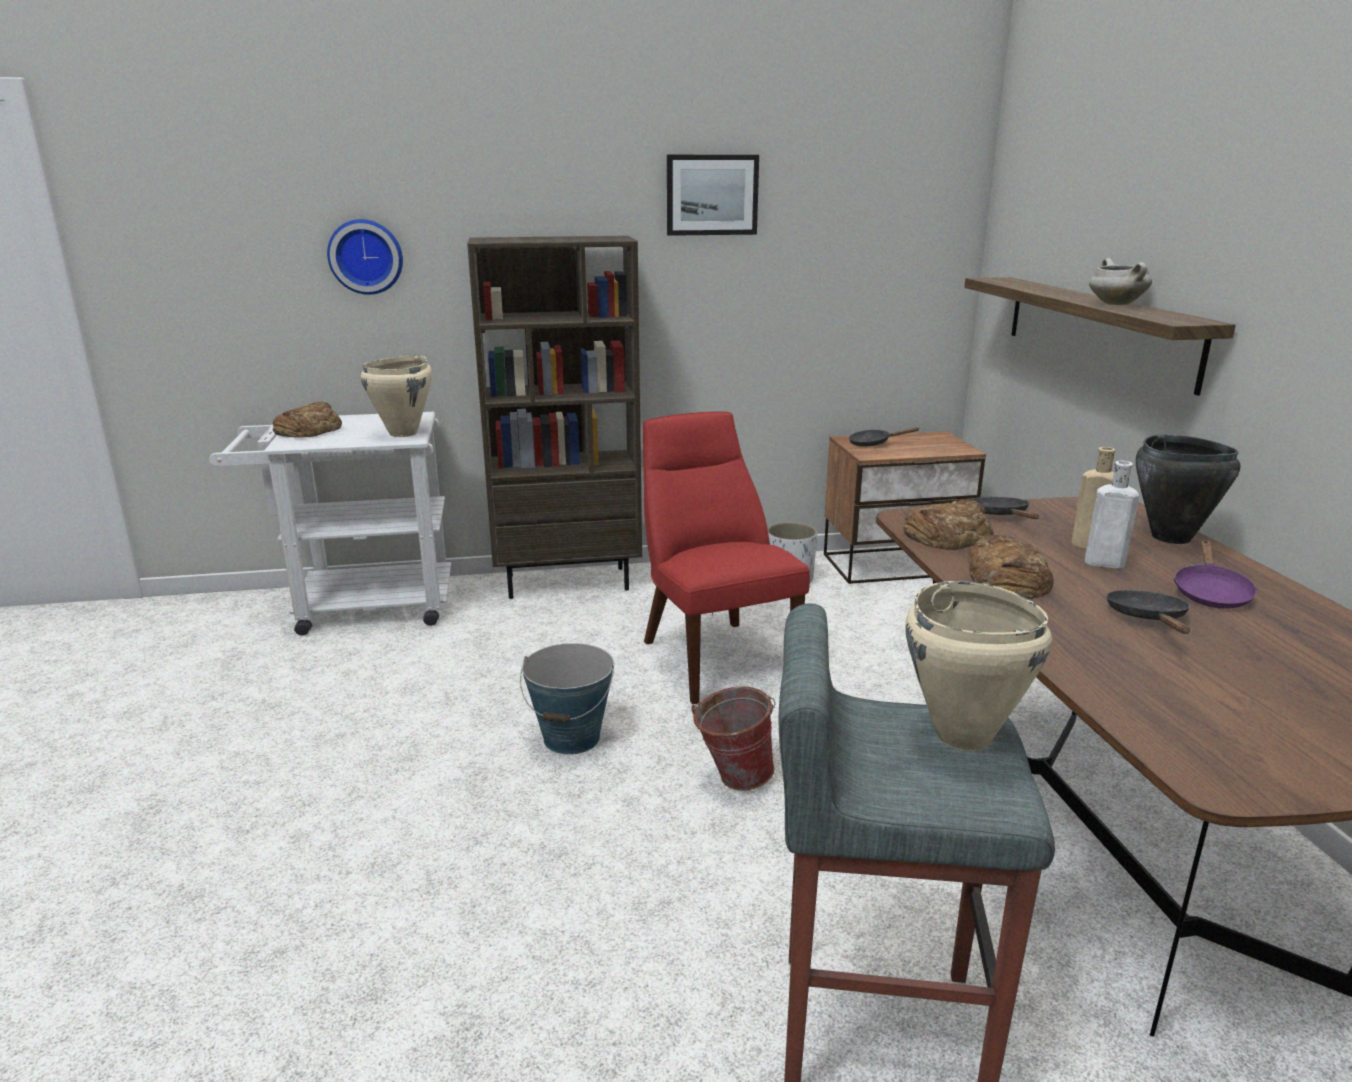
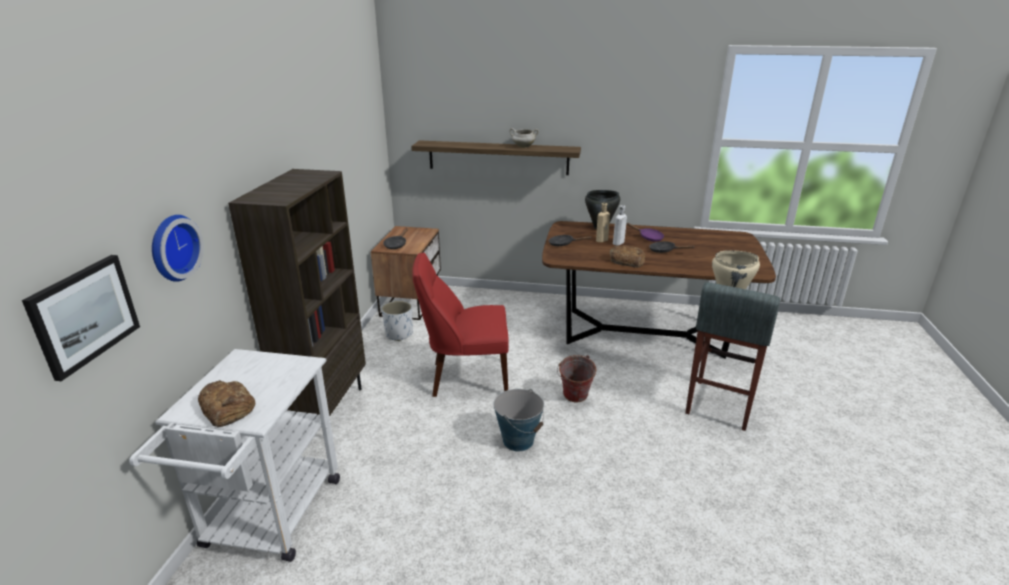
camera: 70 degrees left, 5 degrees up
beige cooking pot [361,355,432,437] -> none
picture [667,155,759,236] -> picture moved to [22,255,140,381]
bread [903,500,994,550] -> none

